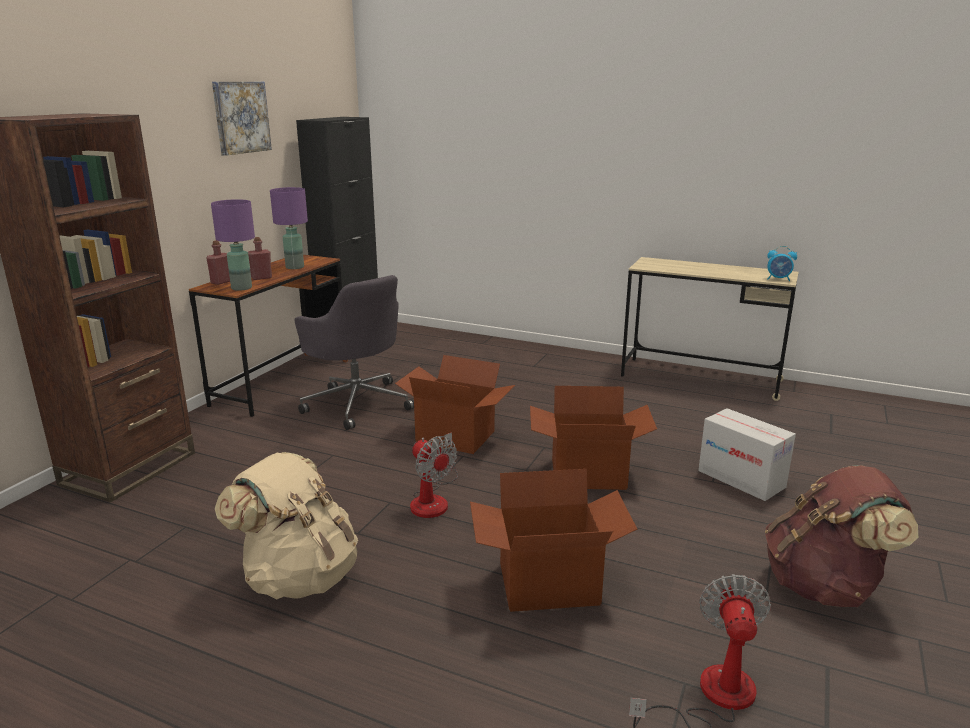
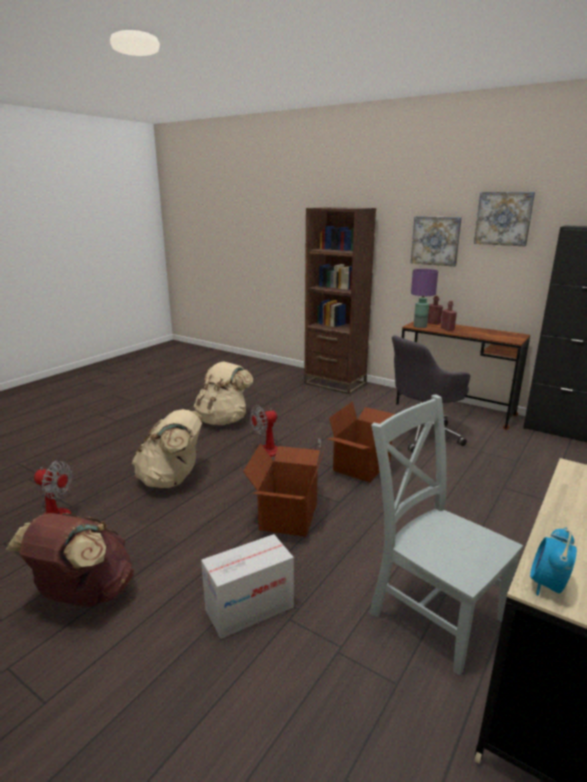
camera: 100 degrees right, 0 degrees up
purple table lamp [270,187,308,269] -> none
cardboard box [470,469,637,612] -> beige backpack [132,409,202,488]
none -> grey chair [369,394,523,676]
none -> picture [411,216,462,267]

